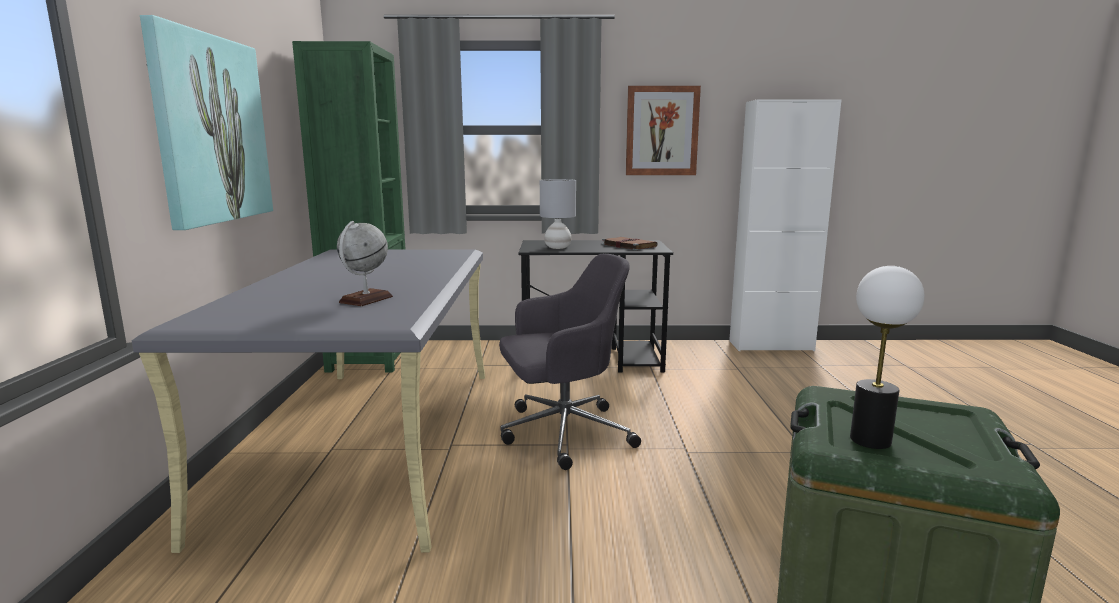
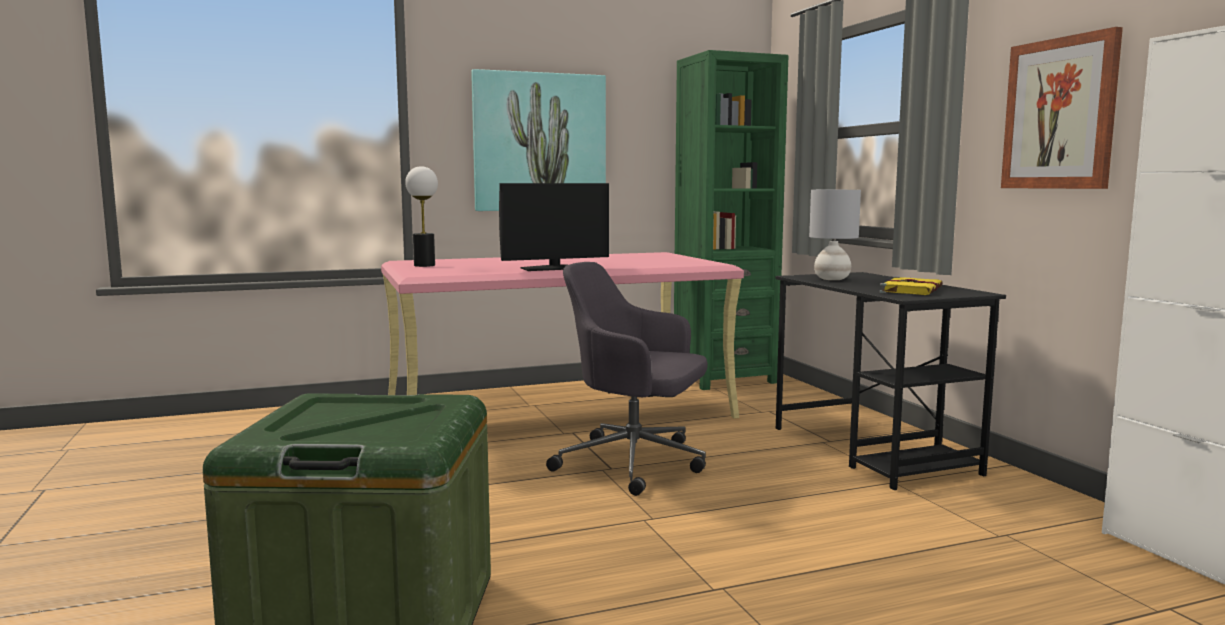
camera: 70 degrees right, 5 degrees down
grey desk [132,249,485,553] -> pink desk [381,252,744,419]
globe [337,221,393,306] -> none
grey office chair [499,254,641,470] -> grey office chair turned 150 degrees clockwise [546,262,708,496]
brown book [602,237,658,250] -> yellow book [879,277,943,295]
table lamp [850,266,924,449] -> table lamp moved to [405,166,438,267]
none -> monitor [499,183,609,271]

